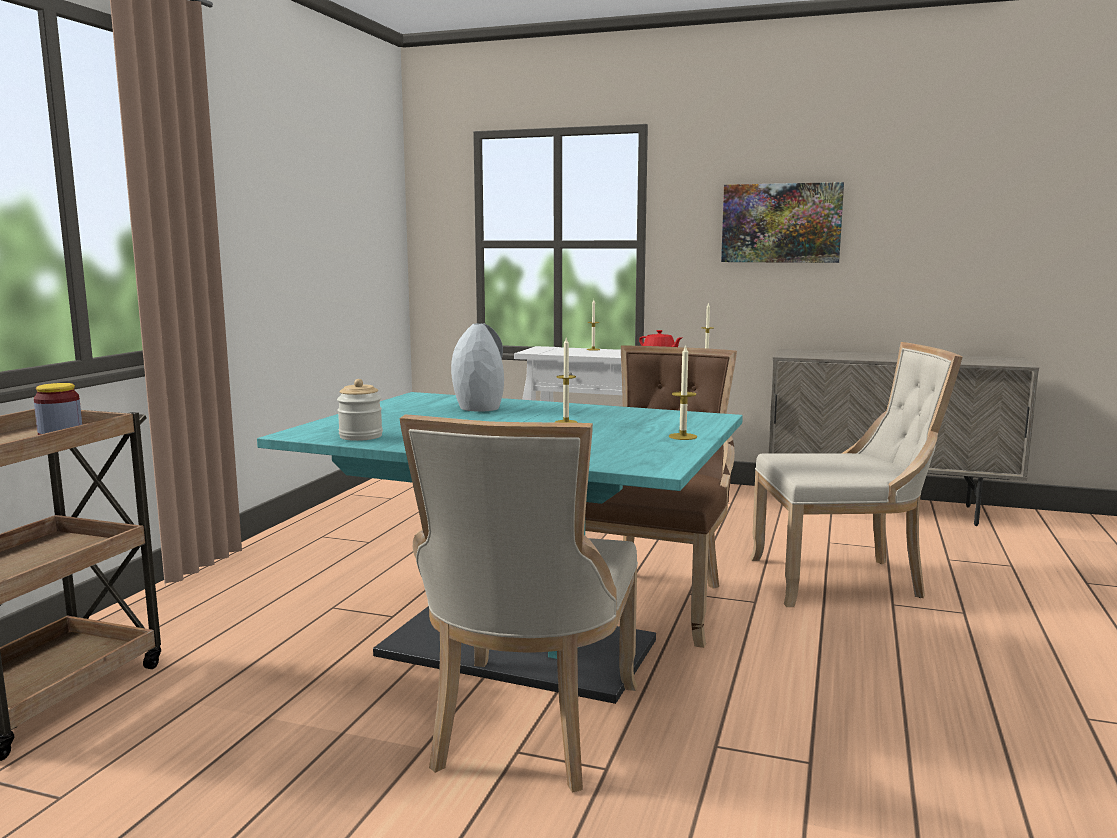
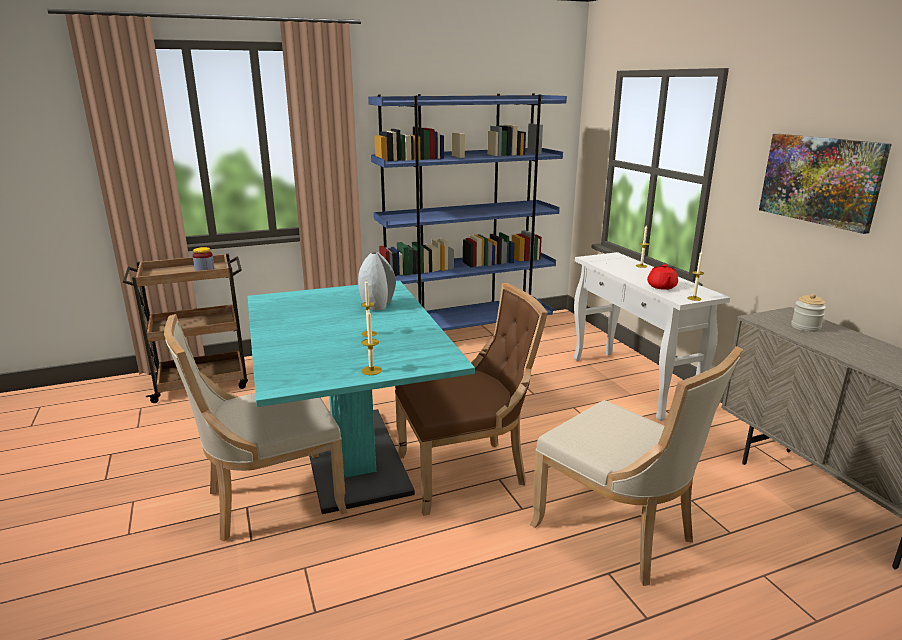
camera: 50 degrees right, 10 degrees up
jar [337,379,383,441] -> jar moved to [791,293,826,332]
none -> blue bookcase [368,93,567,331]

